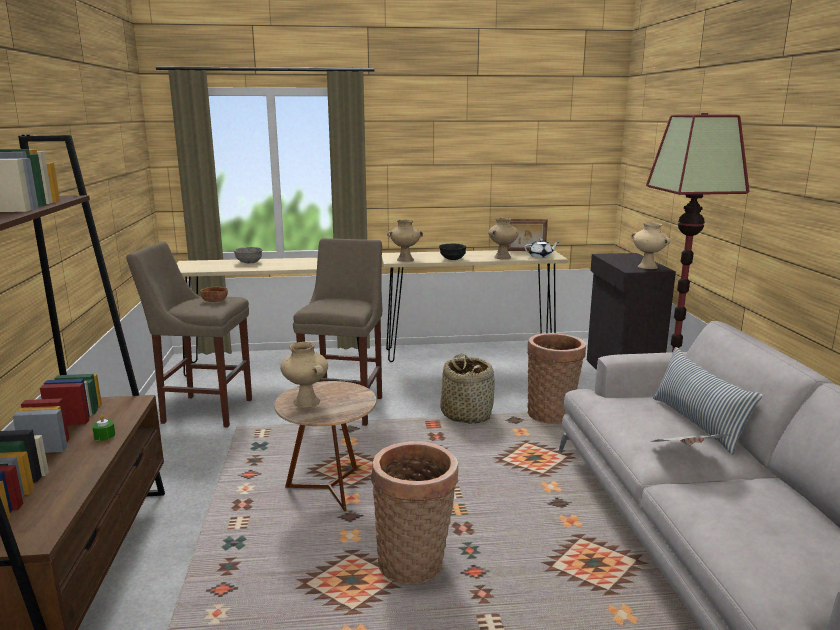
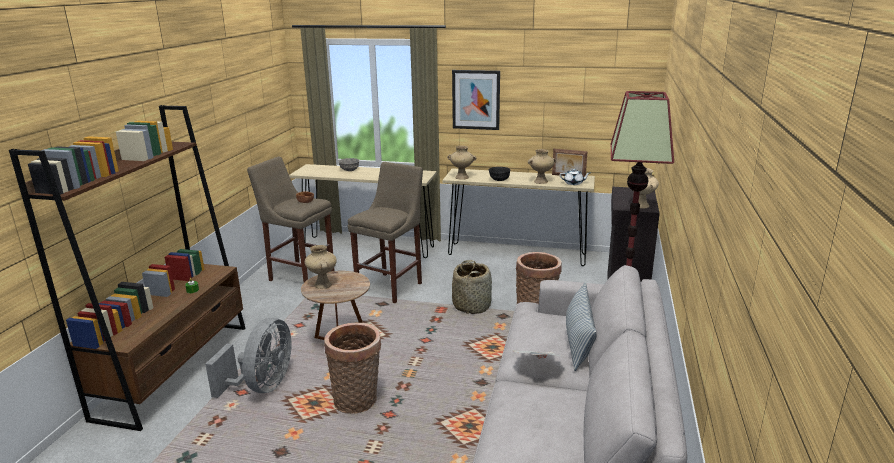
camera: 20 degrees right, 5 degrees up
none -> grey fan [205,318,292,398]
none -> picture [452,70,500,130]

